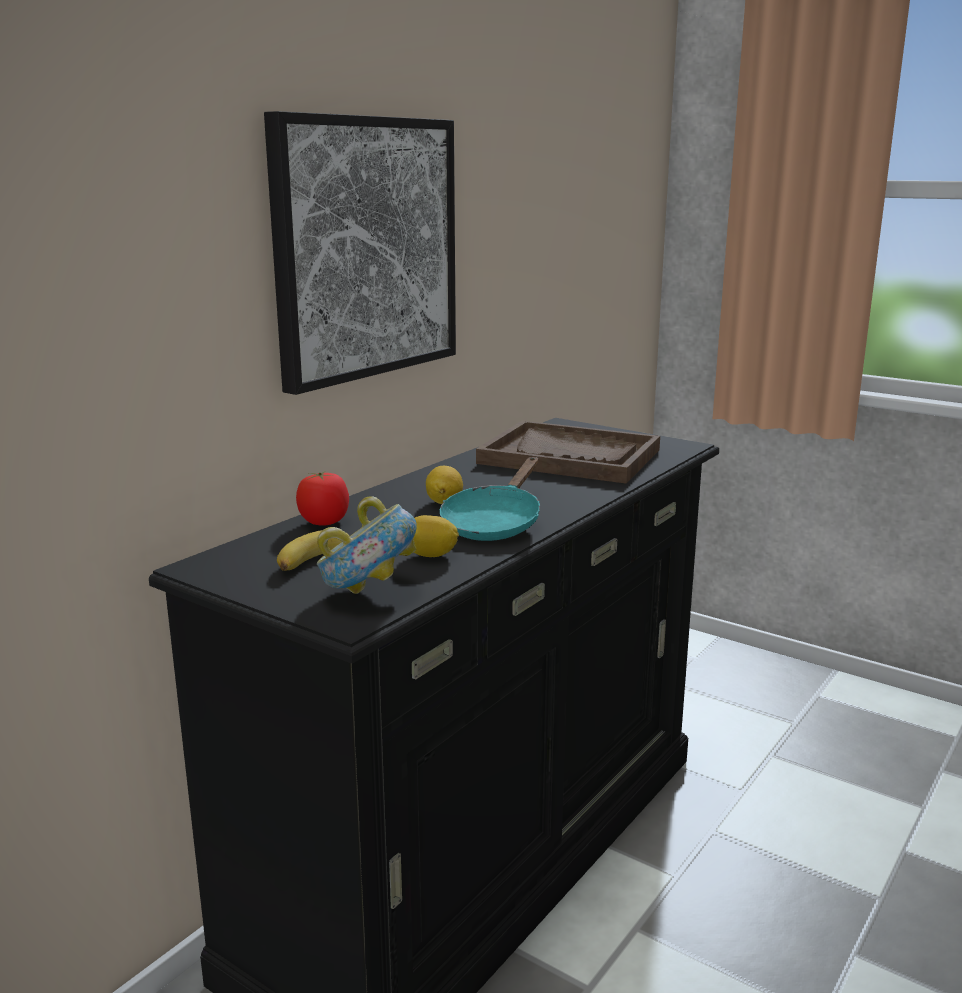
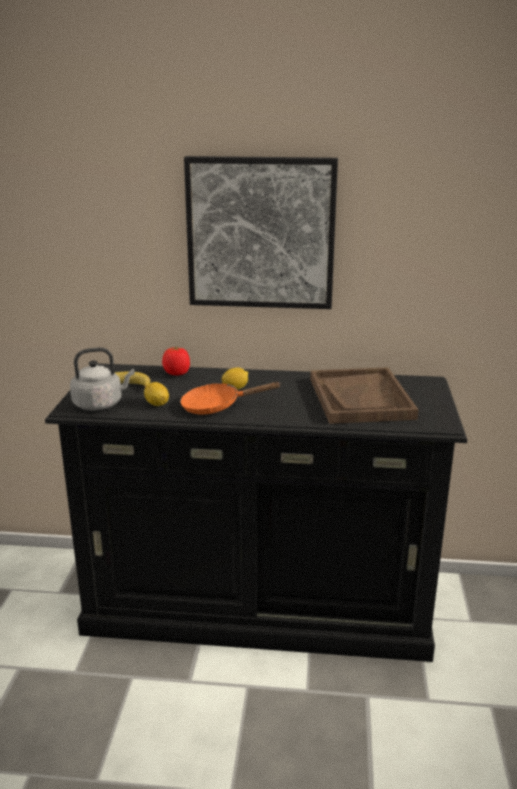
camera: 60 degrees right, 5 degrees up
bowl [317,496,417,594] -> grey kettle [70,347,135,411]
turquoise frying pan [440,457,540,541] -> orange frying pan [180,382,280,415]

